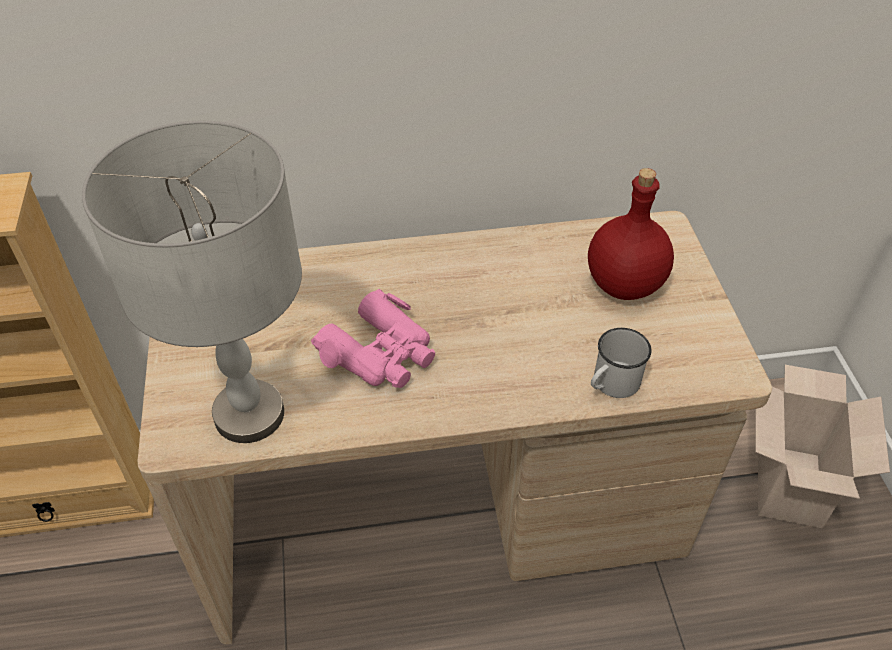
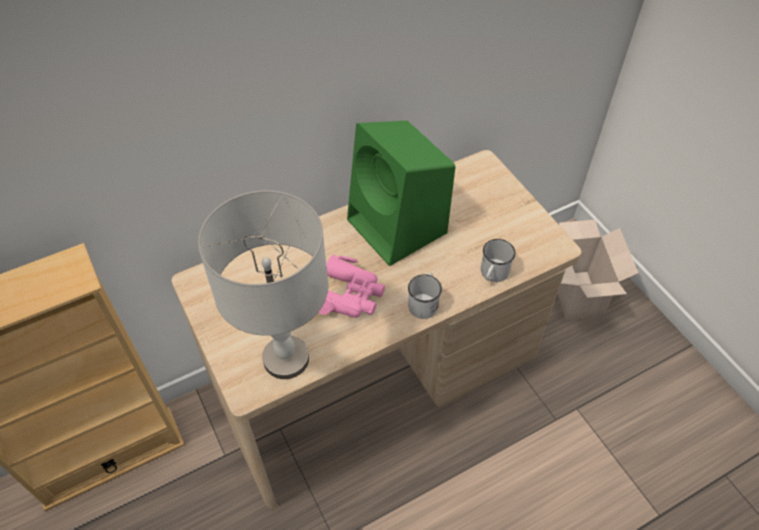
camera: 20 degrees left, 5 degrees up
red bottle [588,168,674,300] -> none
none -> green speaker [347,121,455,266]
none -> white mug [408,273,442,319]

